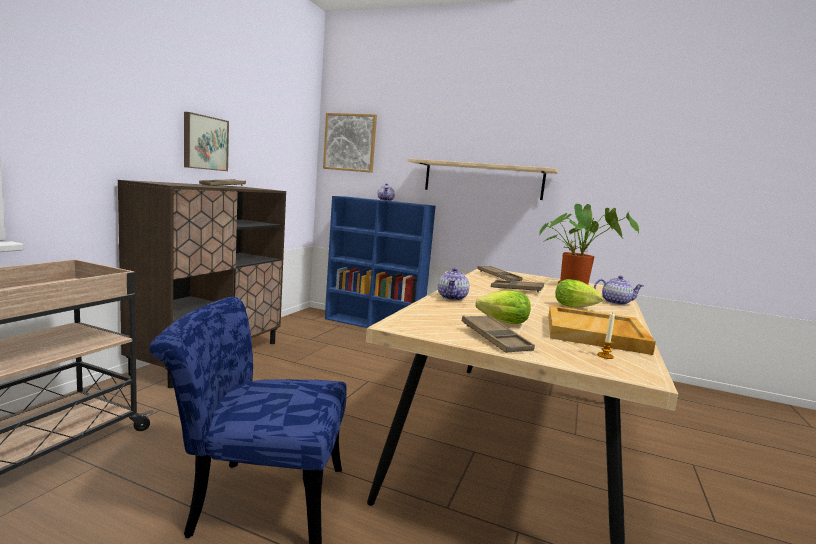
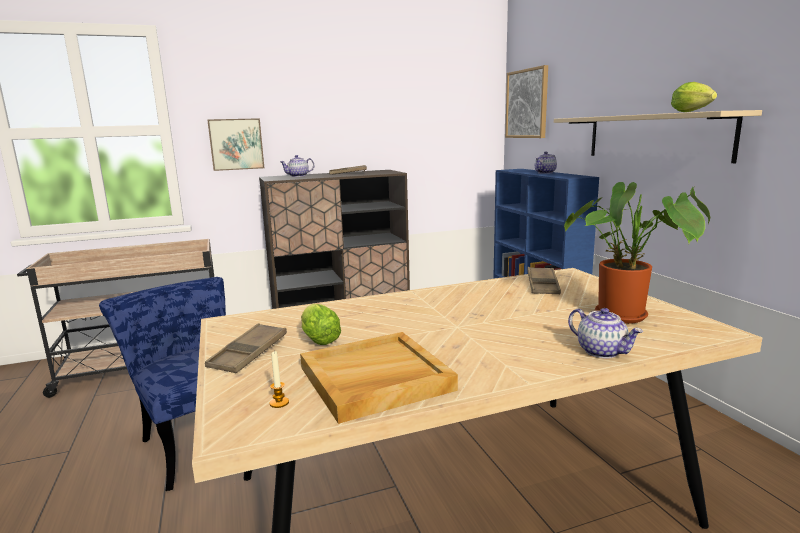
camera: 50 degrees right, 5 degrees up
picture [184,112,229,171] -> picture moved to [207,118,264,171]
teapot [438,268,469,301] -> teapot moved to [280,155,314,177]
brown tray [491,280,544,292] -> none
lettuce [555,279,603,308] -> lettuce moved to [671,82,717,112]

